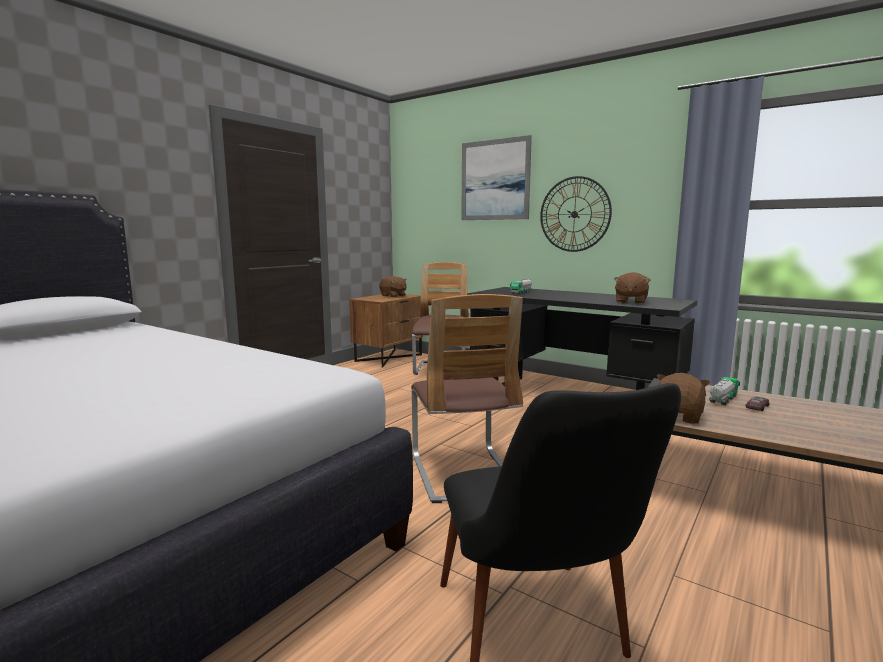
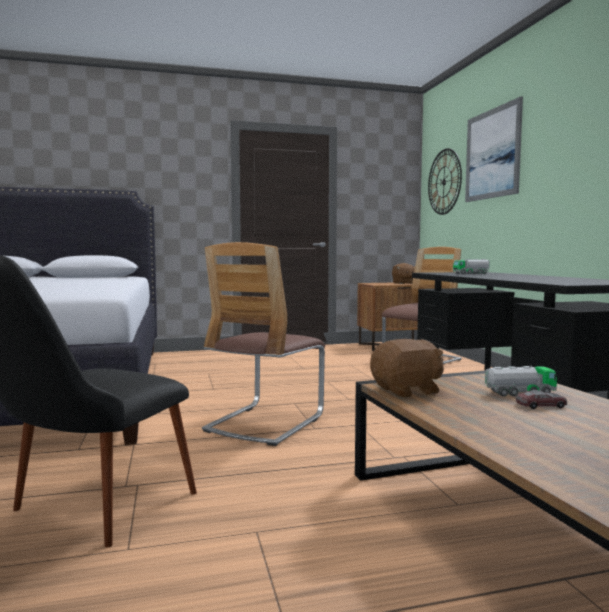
camera: 40 degrees right, 5 degrees down
wall clock [540,176,612,252] -> wall clock moved to [428,148,462,215]
brown plush toy [614,272,651,304] -> none

